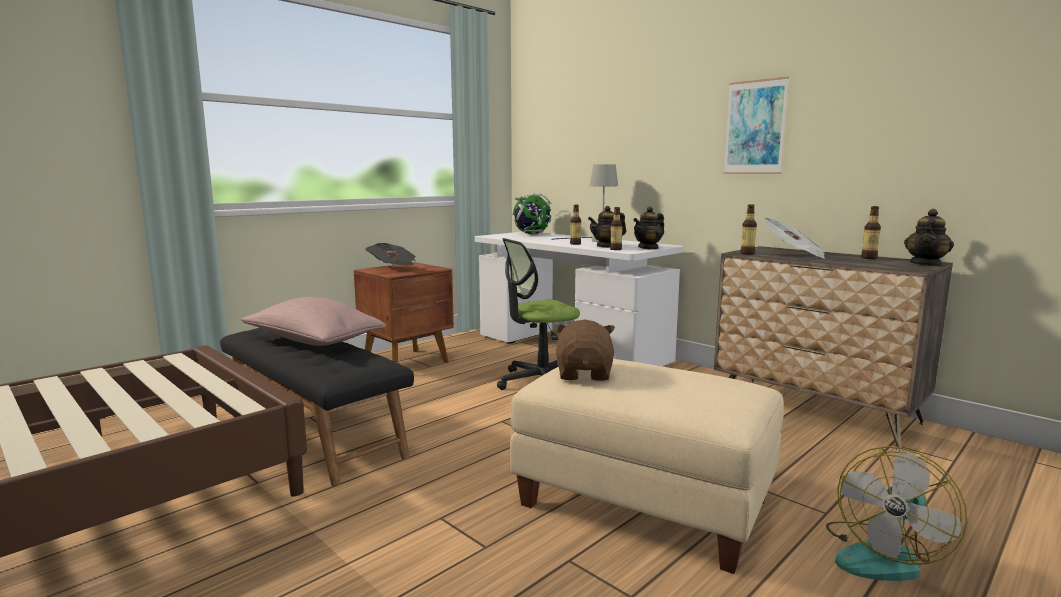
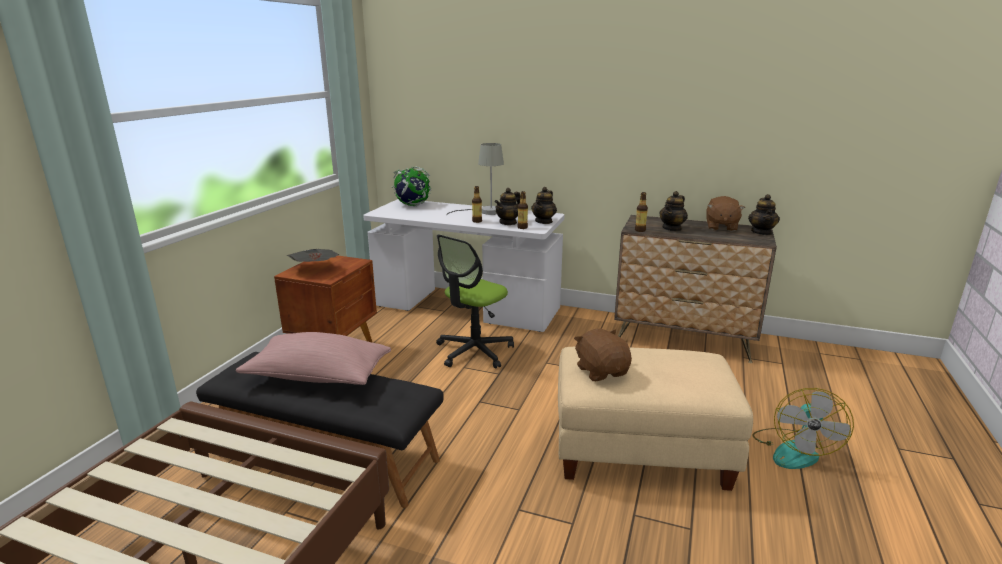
camera: 25 degrees left, 10 degrees up
picture [724,77,789,174] -> none
newspaper [764,217,825,259] -> teapot [659,191,688,231]
bottle [861,206,881,259] -> brown plush toy [706,196,745,232]

